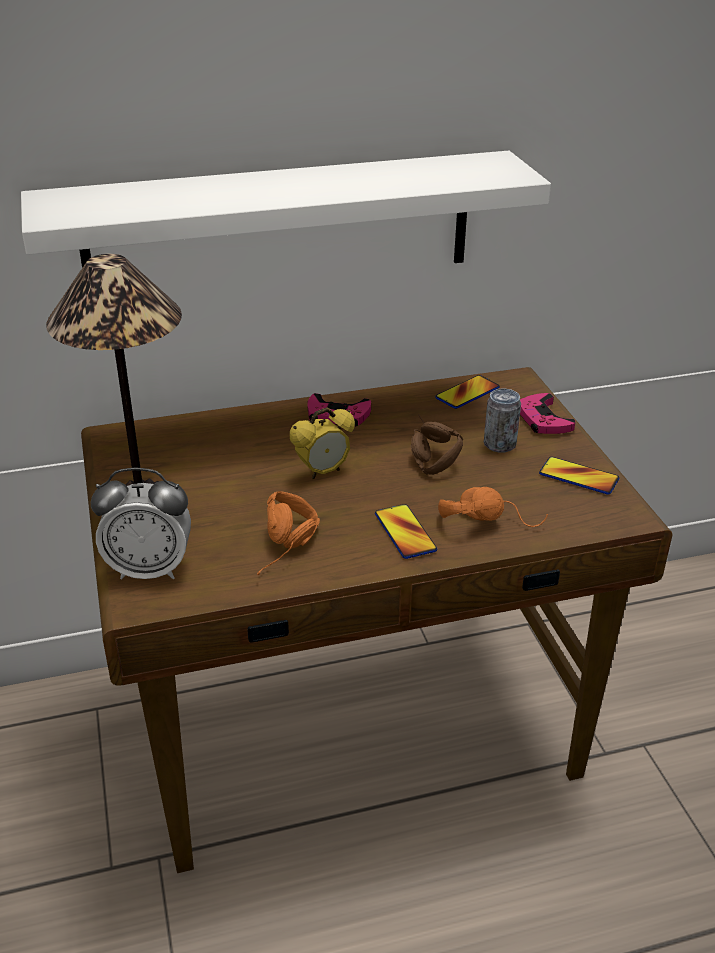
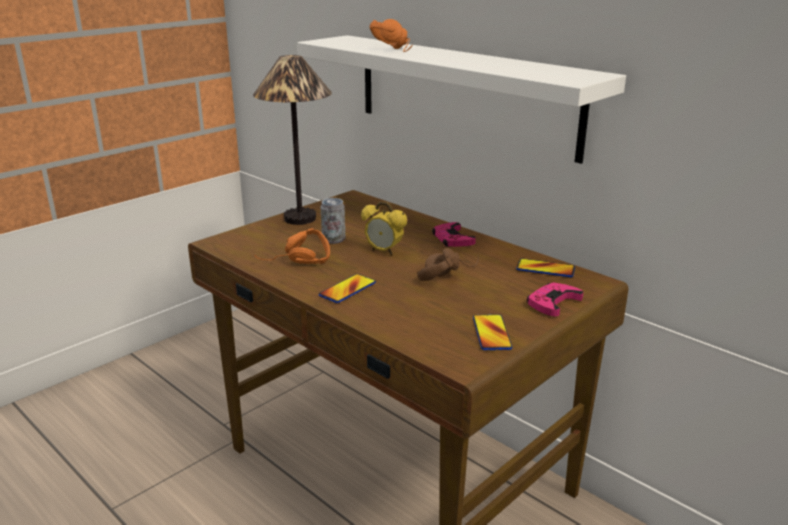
camera: 60 degrees right, 10 degrees down
alarm clock [91,468,191,579] -> none
orange headphones [438,487,548,527] -> orange headphones moved to [370,19,413,52]
can [484,388,521,453] -> can moved to [320,198,345,244]

